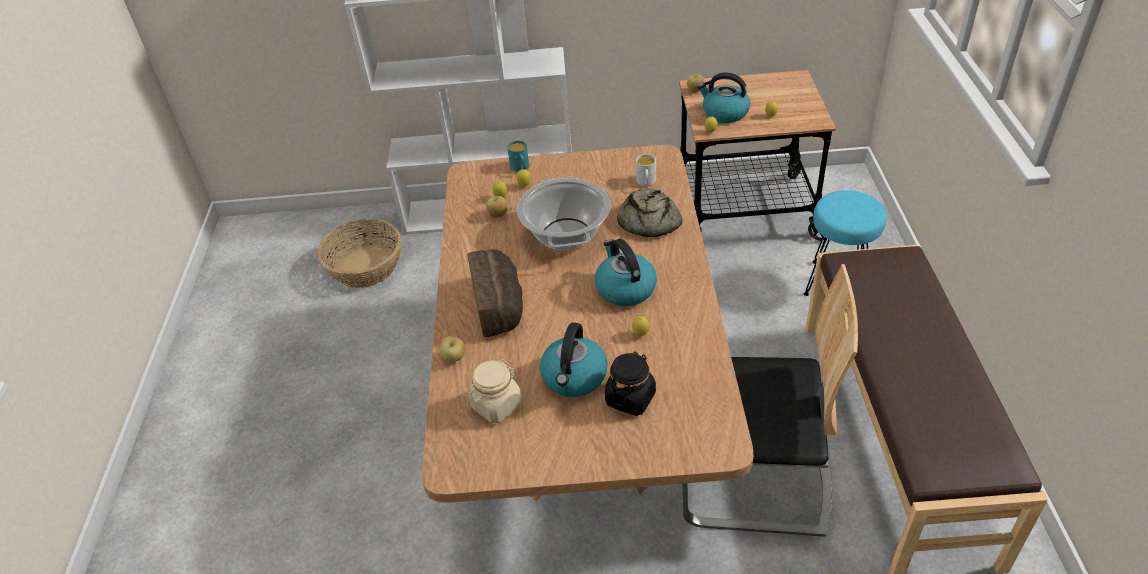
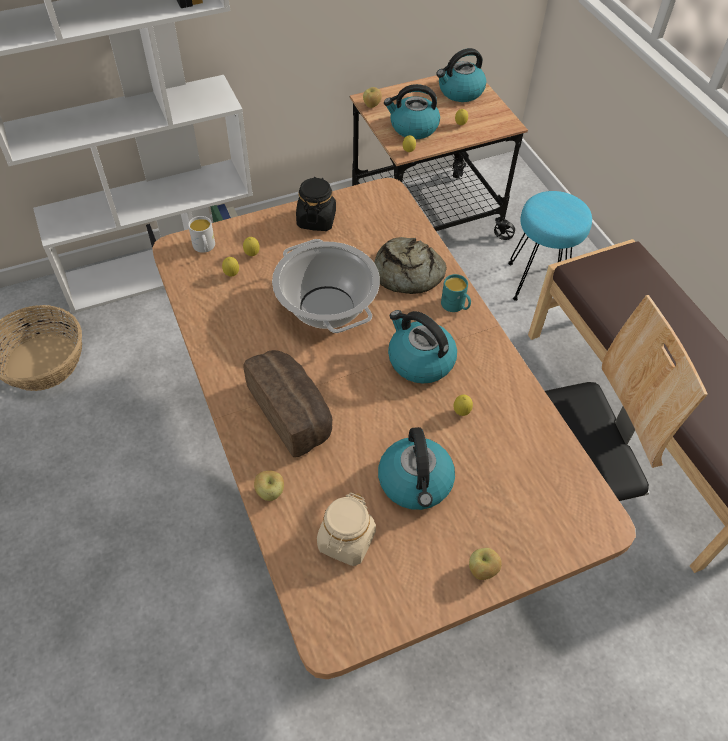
camera: 25 degrees left, 10 degrees up
apple [486,196,507,218] -> apple moved to [469,548,502,580]
turquoise mug [507,141,529,172] -> turquoise mug moved to [441,274,471,312]
black jar [605,352,656,416] -> black jar moved to [296,177,336,231]
white mug [636,154,656,186] -> white mug moved to [188,216,215,253]
none -> kettle [436,48,486,102]

